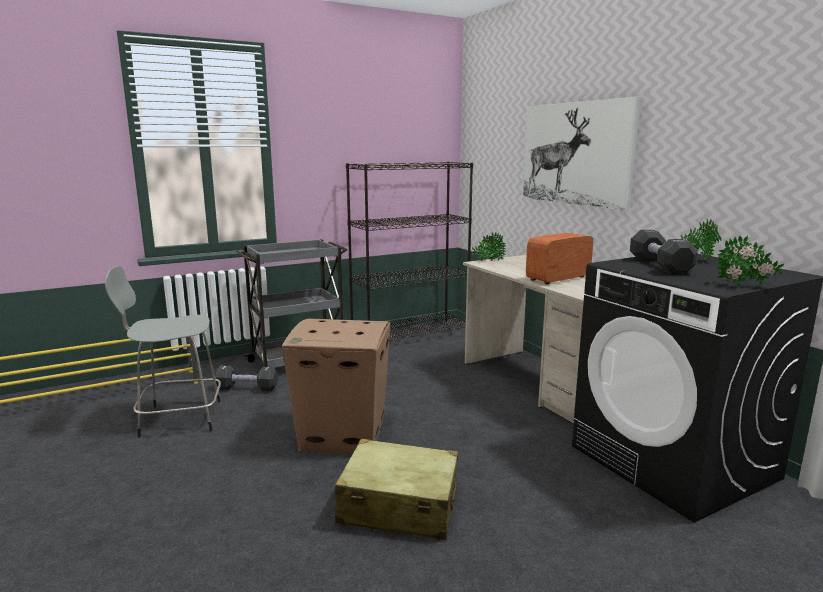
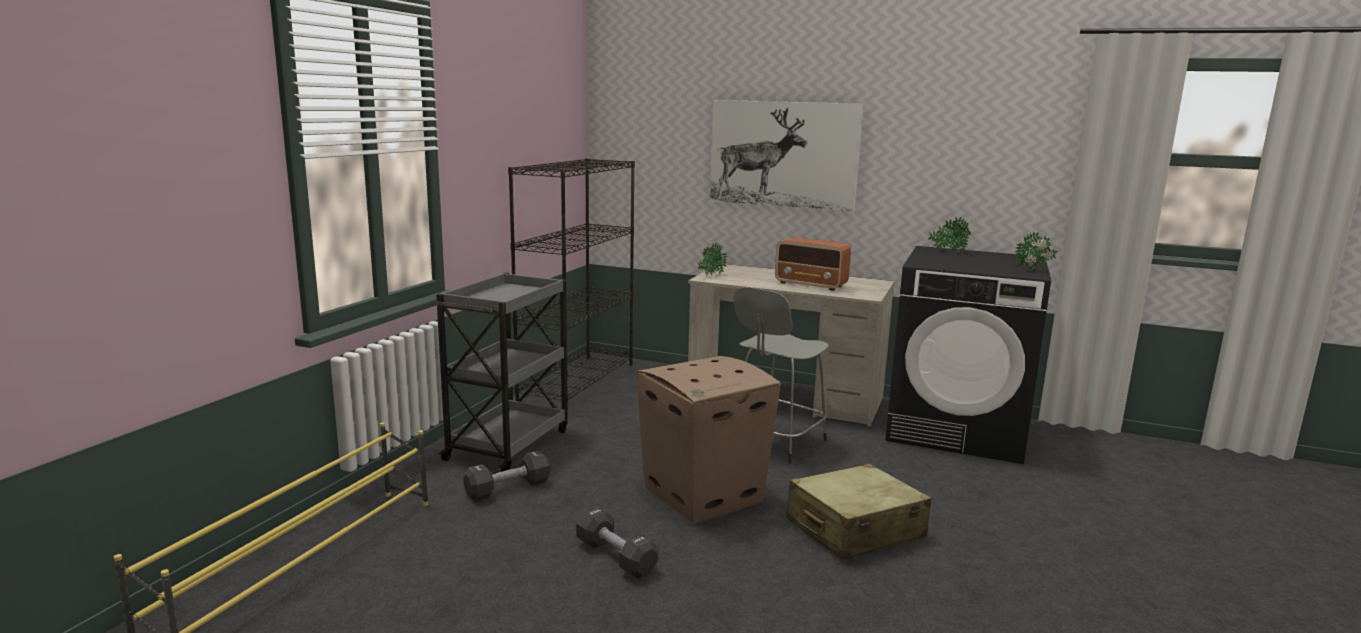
camera: 40 degrees left, 0 degrees up
grey stool [105,266,221,438] -> grey stool moved to [734,287,829,464]
radio [526,233,593,284] -> radio turned 75 degrees counterclockwise [775,238,851,291]
black dumbbell [630,230,698,274] -> black dumbbell moved to [576,506,658,579]

